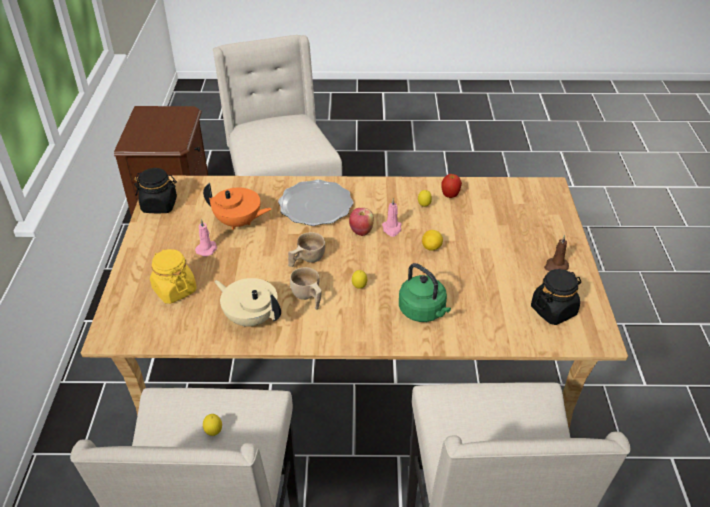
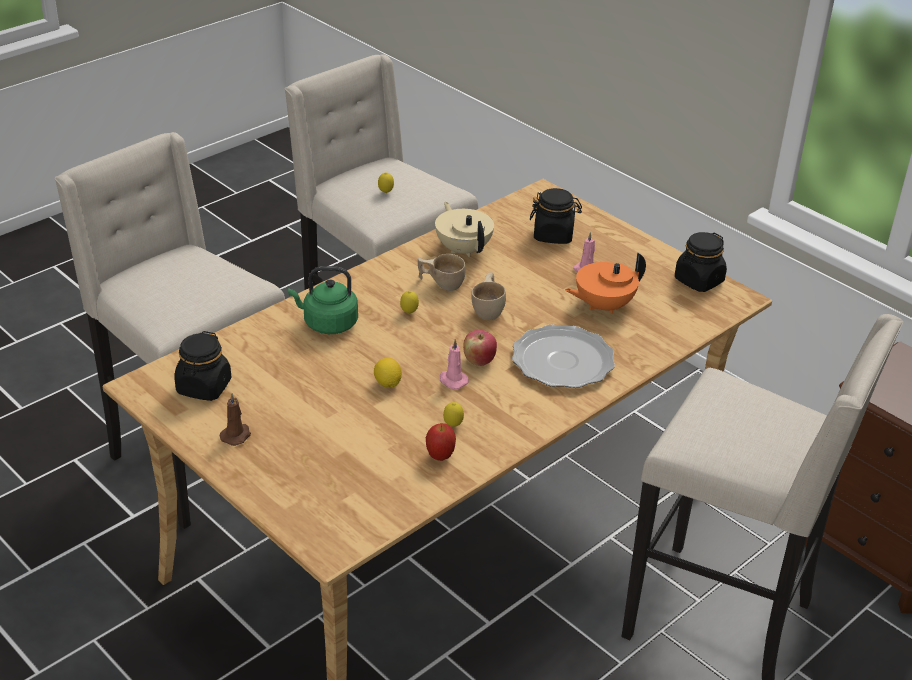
camera: 135 degrees right, 5 degrees down
yellow jar [150,249,197,304] -> black jar [530,188,582,244]
beige teapot [214,278,281,327] -> beige teapot turned 105 degrees counterclockwise [435,202,494,257]

